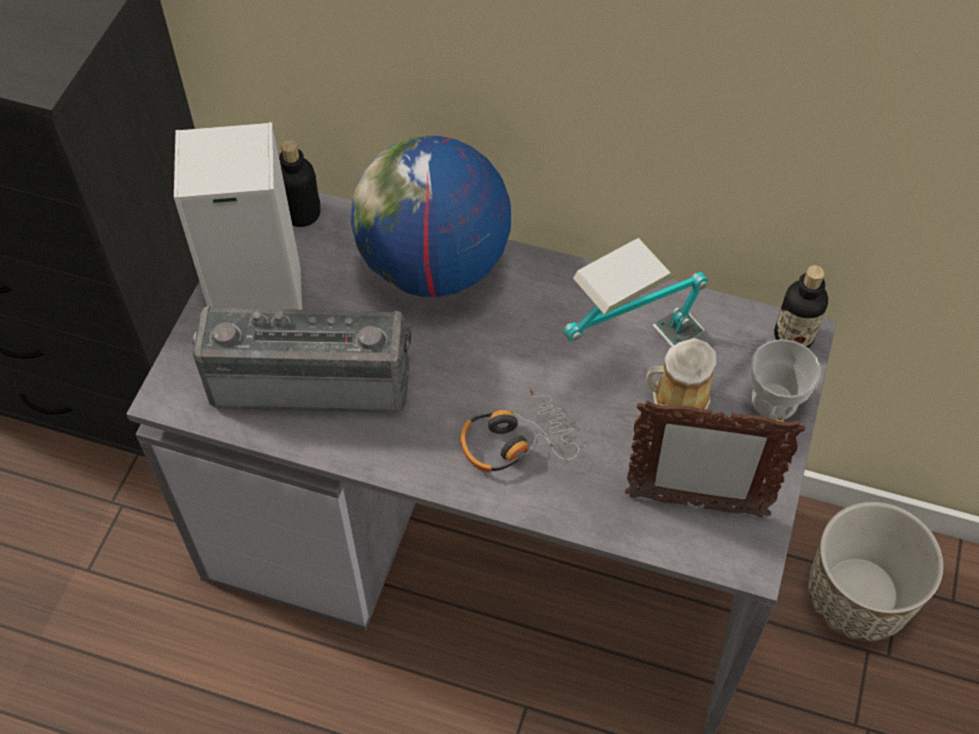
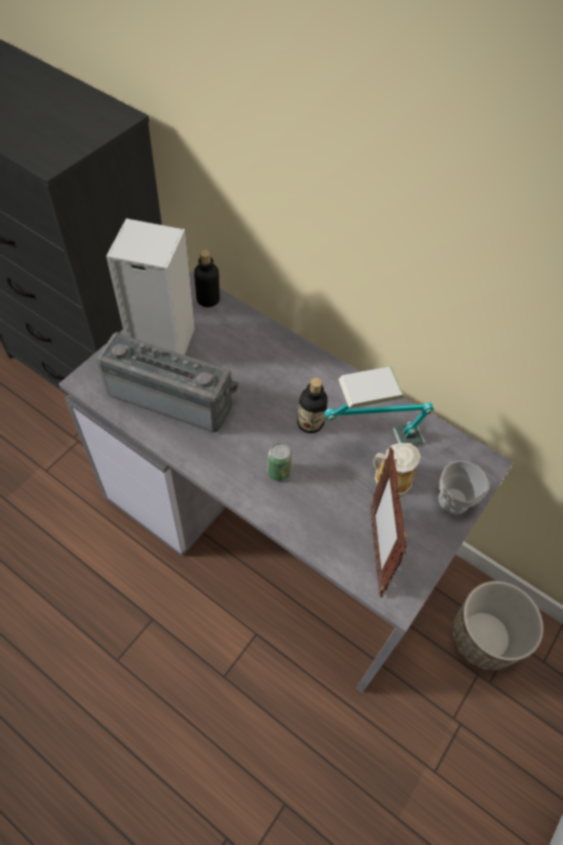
camera: 15 degrees right, 0 degrees up
globe [351,136,511,297] -> none
headphones [460,386,579,472] -> can [268,443,292,481]
picture frame [625,400,805,517] -> picture frame turned 60 degrees clockwise [370,448,407,597]
bottle [774,265,828,348] -> bottle moved to [297,378,328,433]

